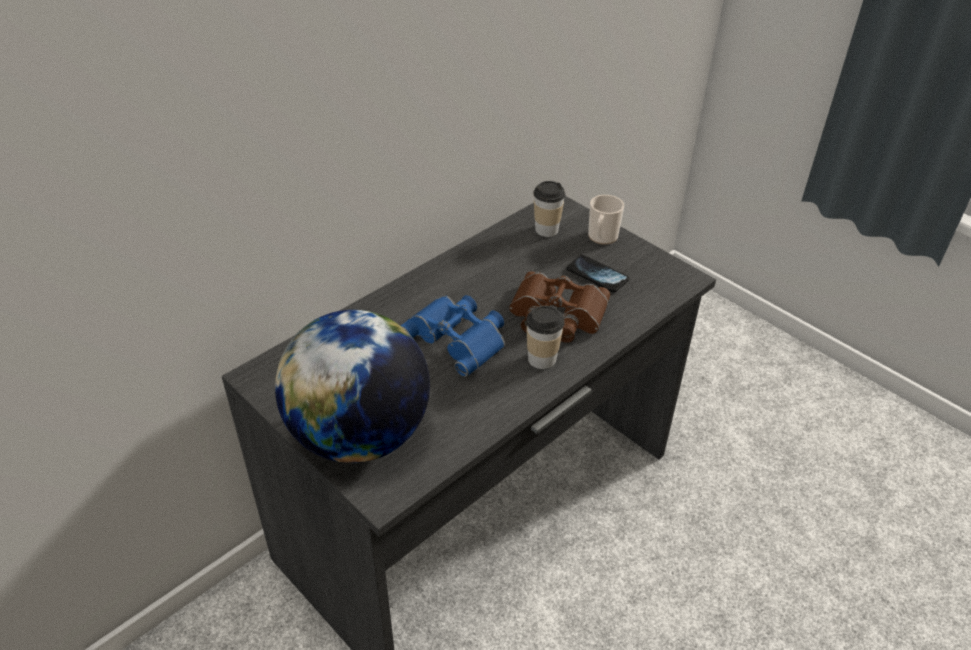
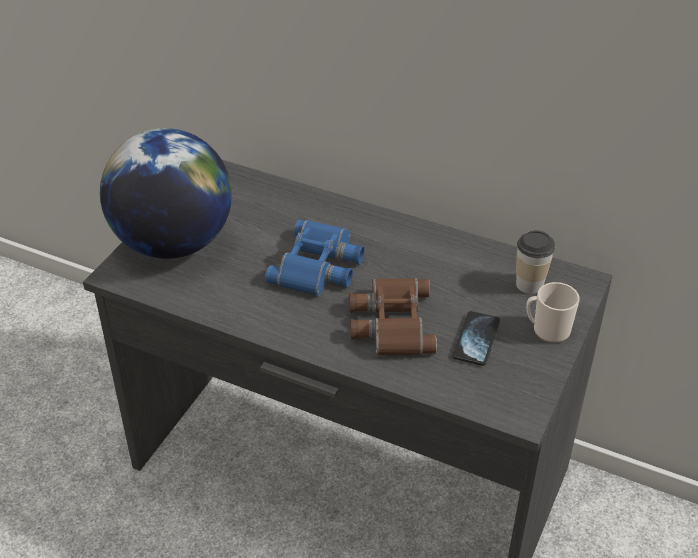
camera: 70 degrees right, 0 degrees up
cup [526,306,565,369] -> none

